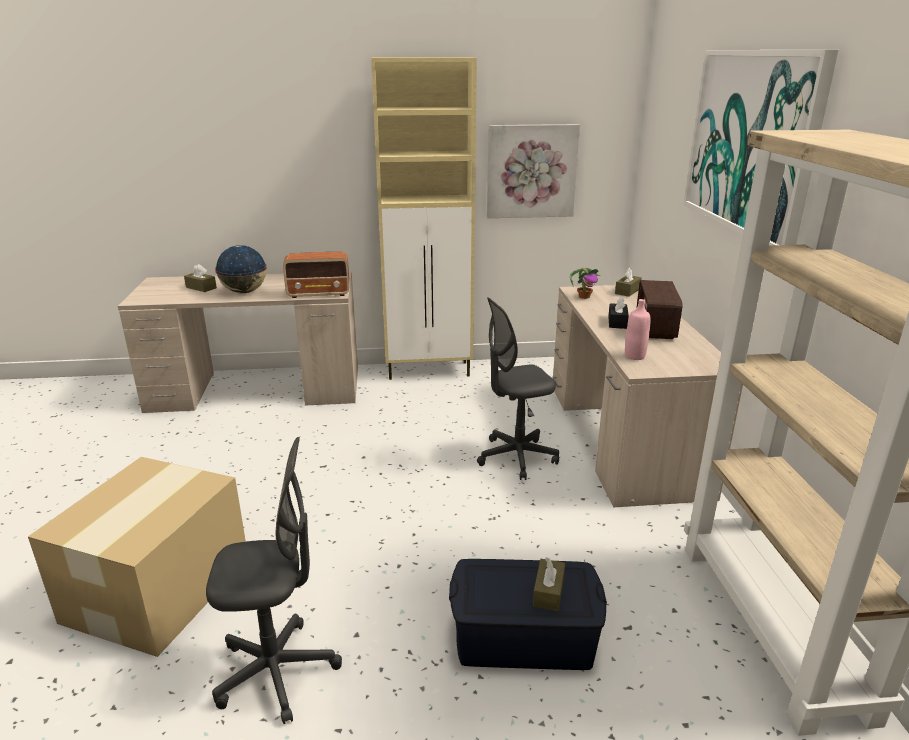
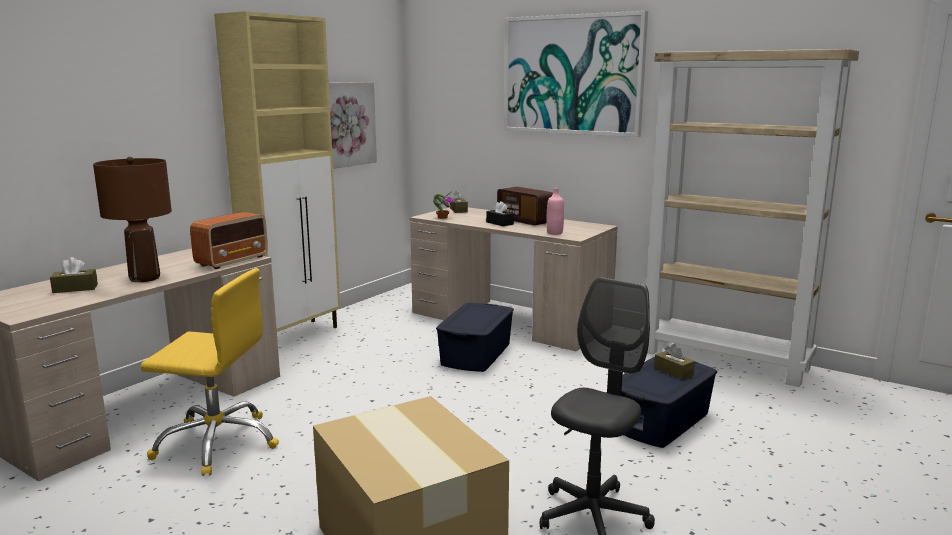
camera: 50 degrees left, 10 degrees down
globe [215,245,267,293] -> brown table lamp [93,157,172,282]
grey office chair [477,297,559,480] -> blue storage box [436,303,514,372]
none -> yellow office chair [140,268,279,476]

